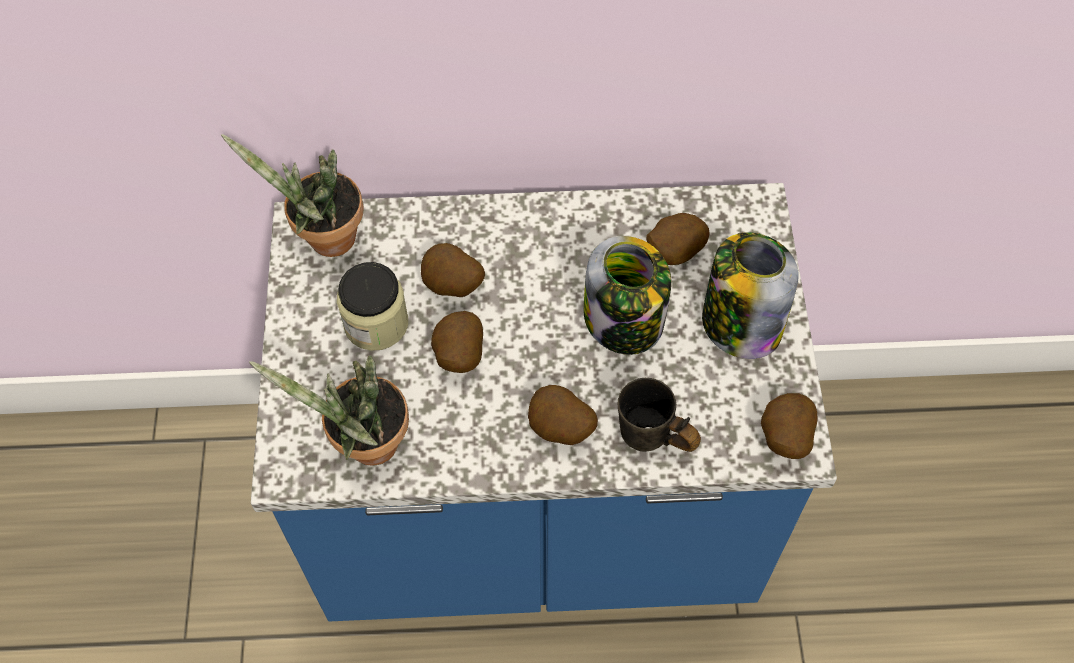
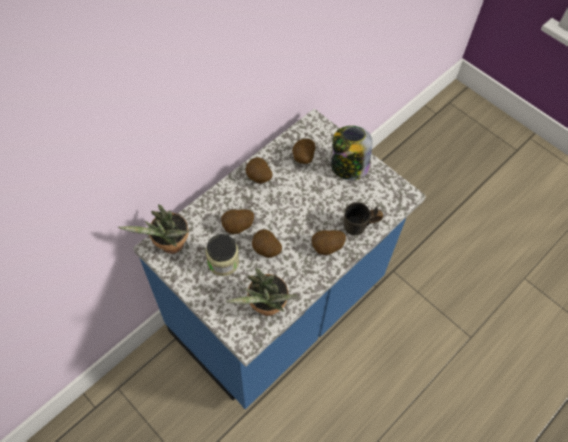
camera: 45 degrees left, 0 degrees up
jar [584,236,671,355] -> none
potato [761,393,818,459] -> potato moved to [246,157,273,184]

